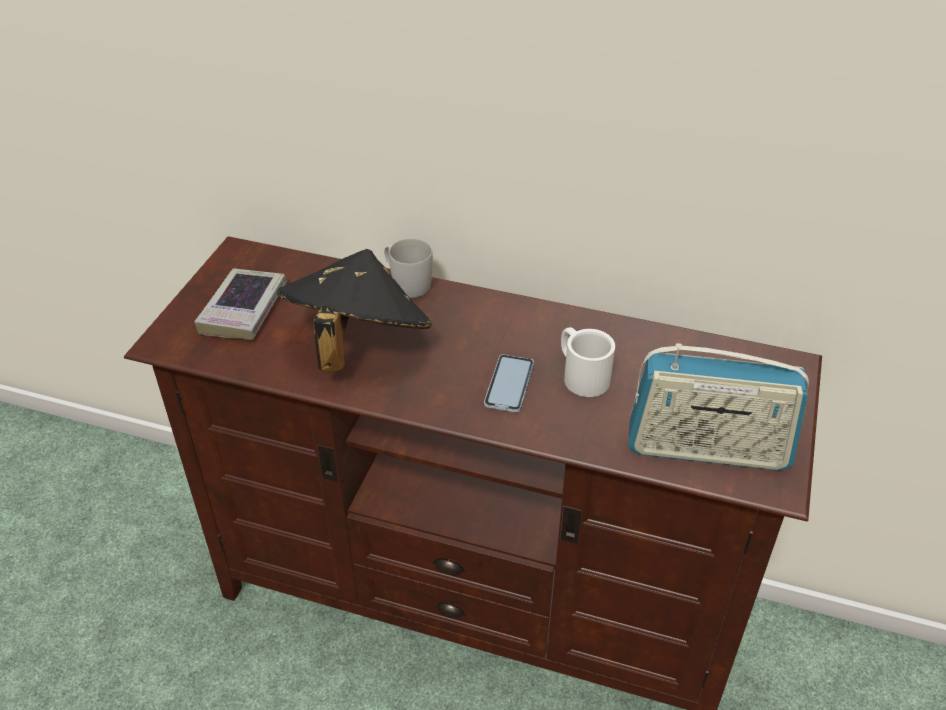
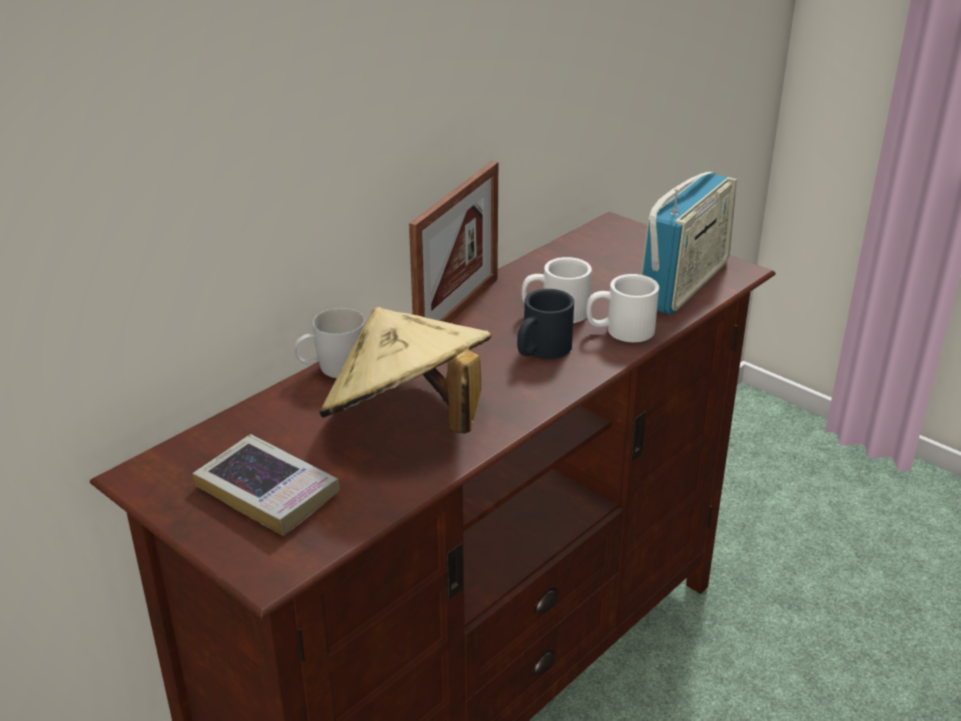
camera: 65 degrees left, 10 degrees down
black hat [277,249,432,373] -> beige hat [319,307,491,434]
phone [484,354,534,412] -> black mug [517,289,574,359]
none -> picture frame [409,161,498,323]
none -> white mug [586,274,659,342]

